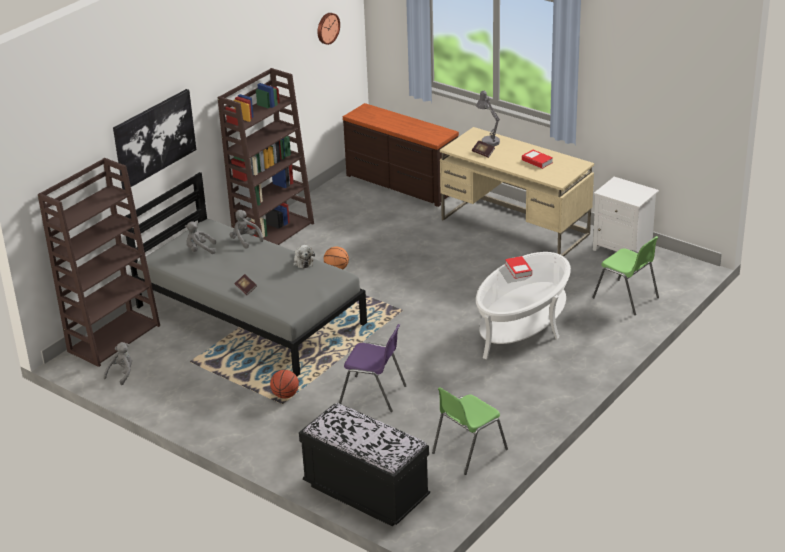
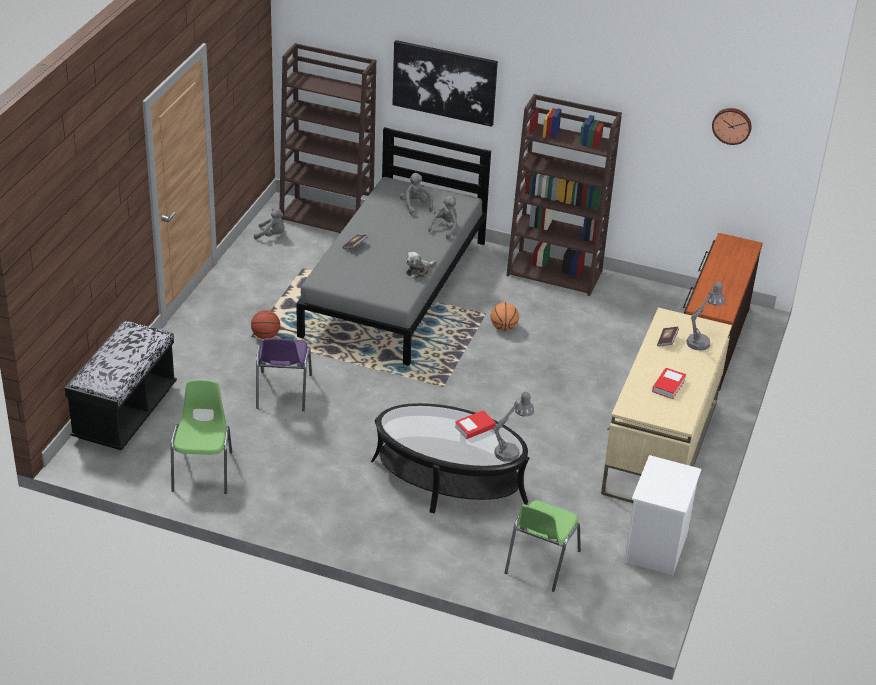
camera: 70 degrees right, 5 degrees up
green chair [432,387,508,475] -> green chair turned 60 degrees clockwise [171,380,232,494]
white coffee table [476,252,571,360] -> black coffee table [371,403,529,514]
none -> grey table lamp [493,392,534,462]

